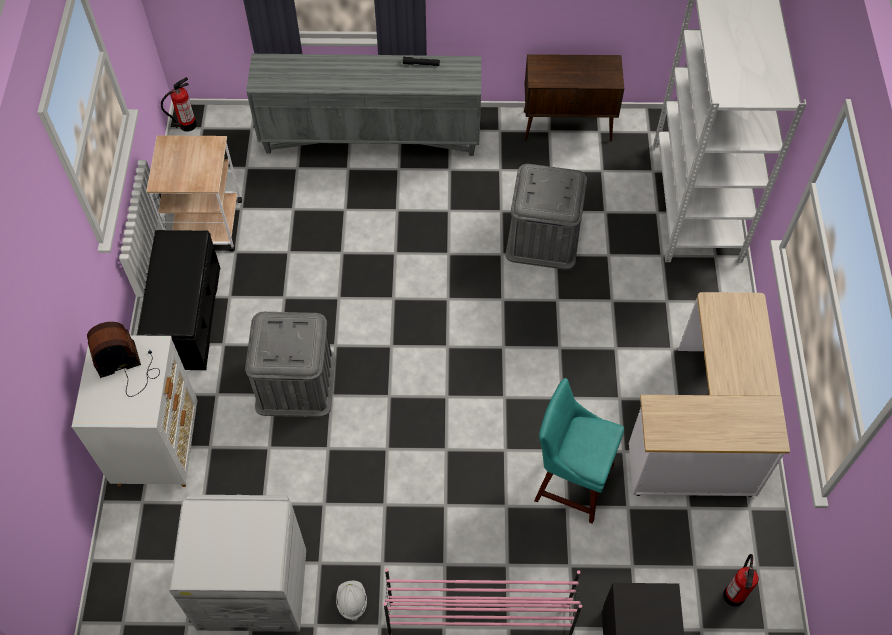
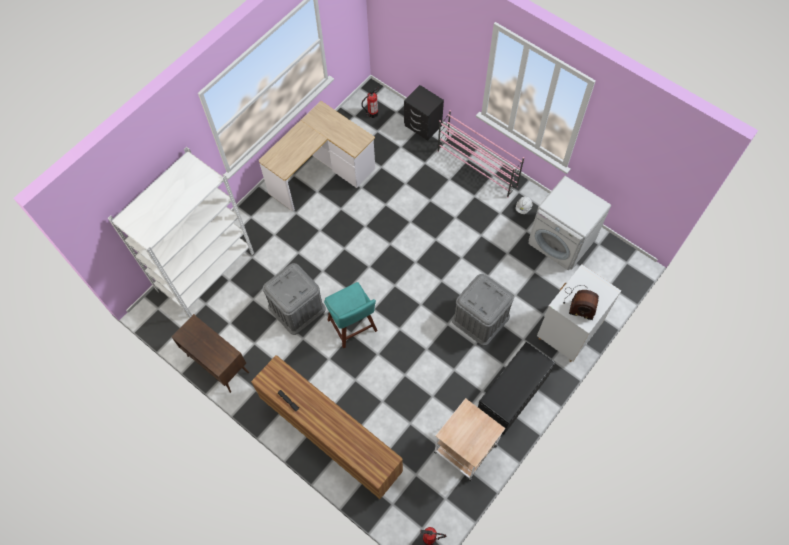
camera: 140 degrees left, 5 degrees up
grey dresser [246,54,481,156] -> brown dresser [251,355,403,499]
turquoise chair [534,378,624,524] -> turquoise chair moved to [324,282,378,348]

